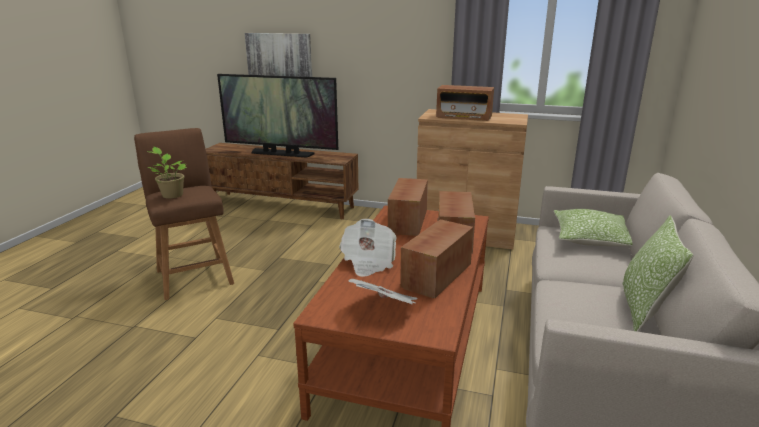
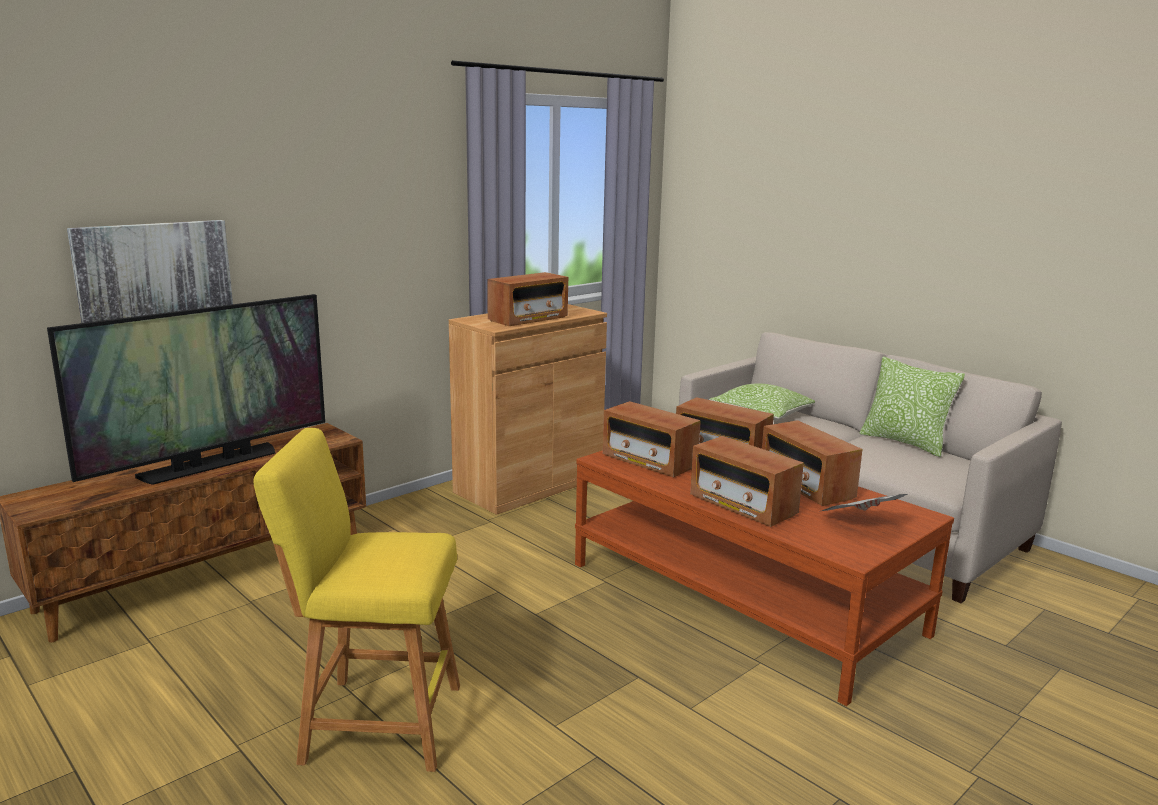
camera: 60 degrees left, 5 degrees down
brown stool [134,128,234,300] -> yellow stool [254,428,460,772]
potted plant [147,147,187,199] -> none
newspaper [339,219,397,277] -> radio [690,436,804,527]

